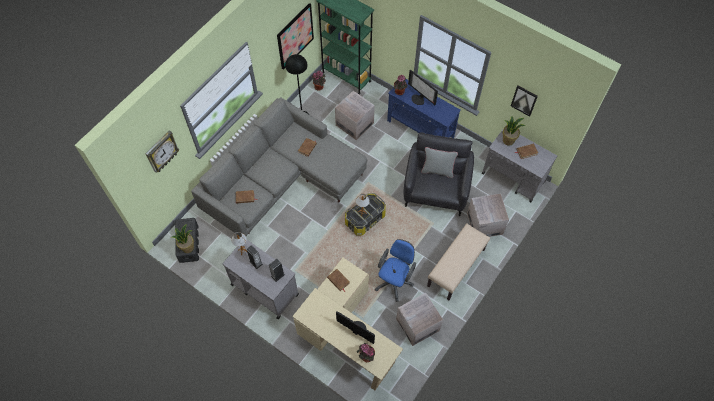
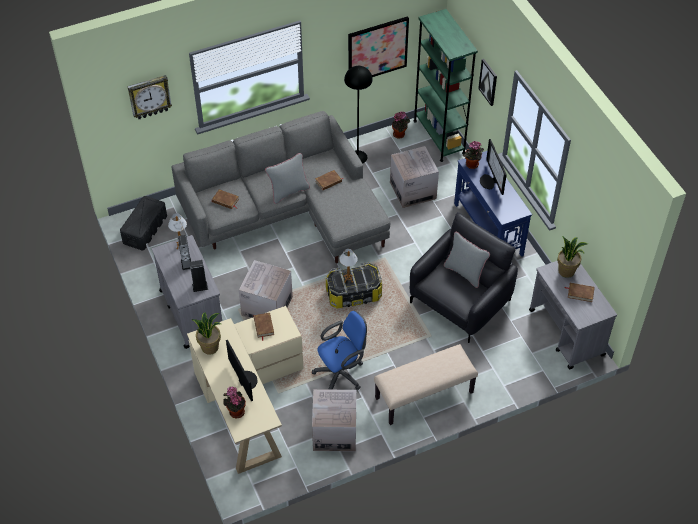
camera: 30 degrees right, 10 degrees down
potted plant [171,224,194,253] -> potted plant moved to [191,313,221,355]
cardboard box [467,193,509,237] -> cardboard box moved to [239,260,293,318]
picture [511,85,538,117] -> picture moved to [478,59,497,106]
none -> grey pillow [265,153,310,204]

